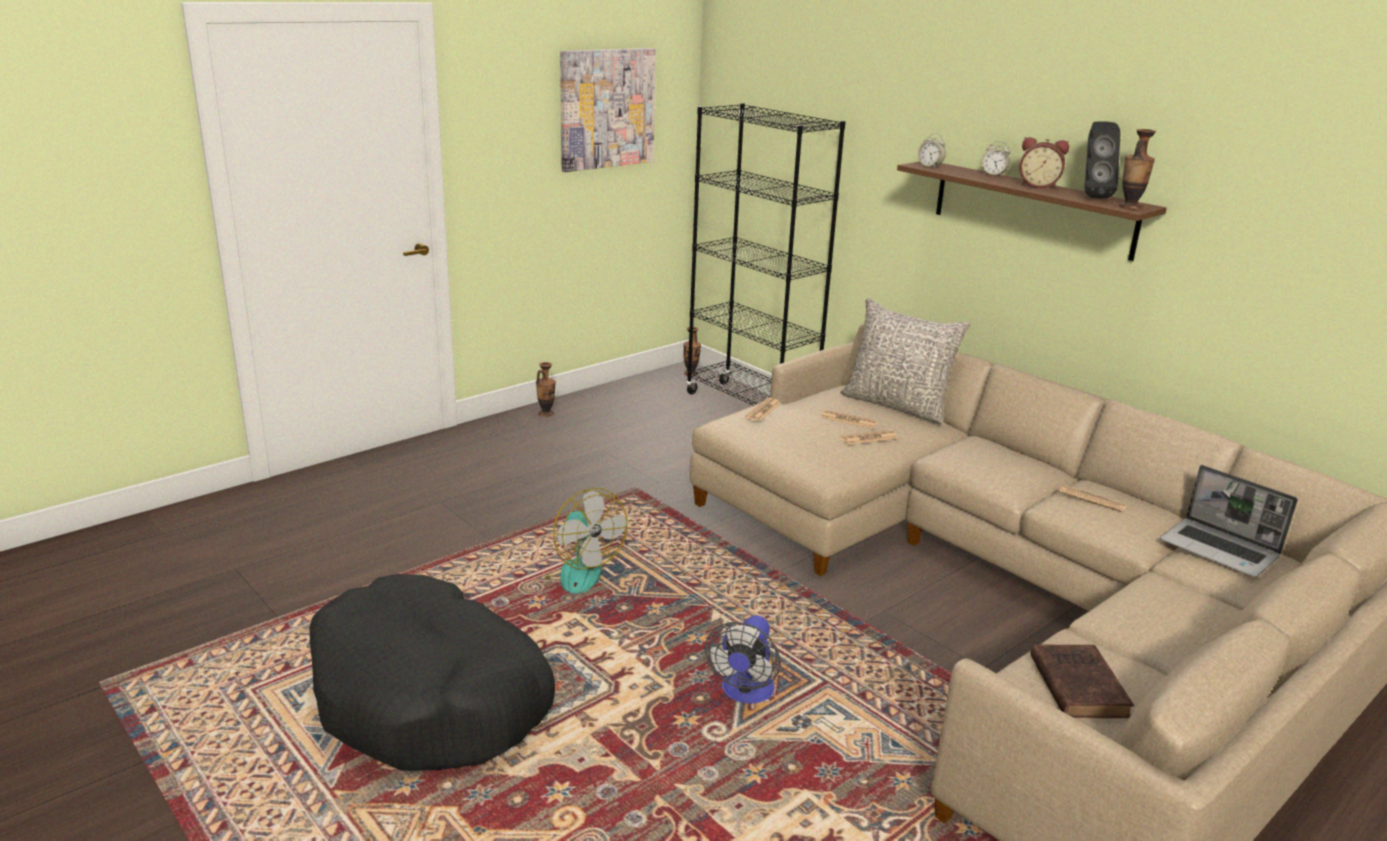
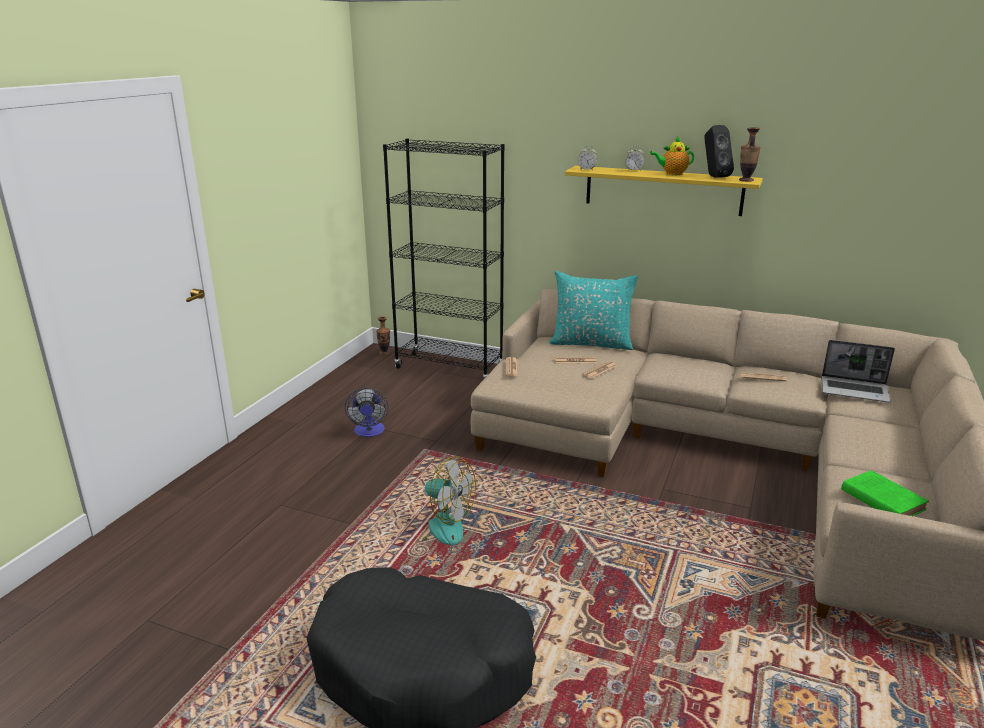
camera: 25 degrees left, 0 degrees up
vase [536,362,556,417] -> none
picture [560,48,656,172] -> none
fan [705,615,781,704] -> fan moved to [345,388,389,437]
grey pillow [840,298,970,424] -> turquoise pillow [549,271,638,350]
brown shelf [897,162,1167,261] -> yellow shelf [565,166,763,216]
alarm clock [1020,137,1069,189] -> teapot [650,136,694,175]
brown book [1031,644,1134,718] -> green book [841,470,929,516]

